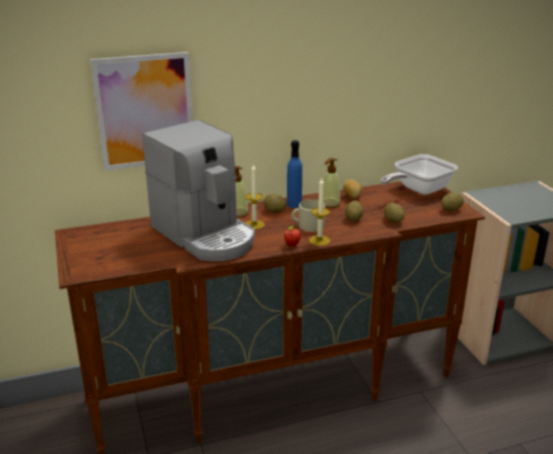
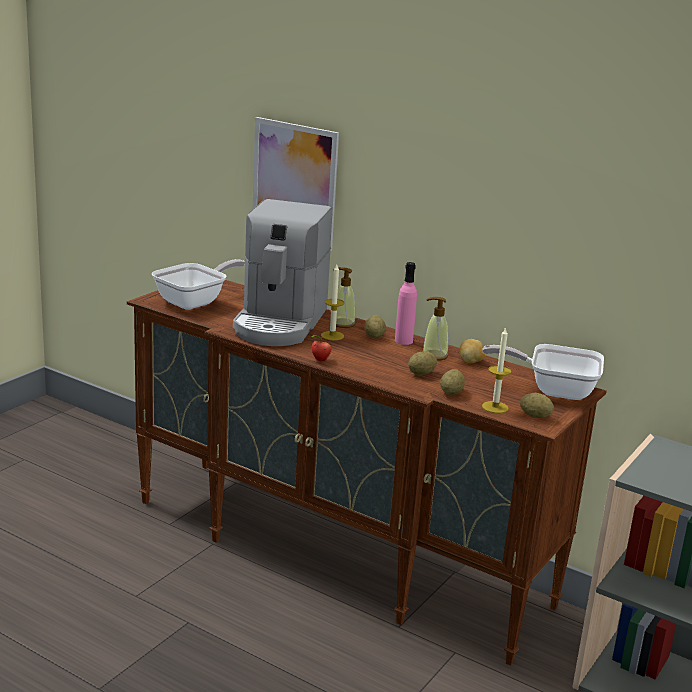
camera: 50 degrees right, 5 degrees down
blue bottle [287,140,302,208] -> pink bottle [395,262,417,345]
beige mug [291,199,325,232] -> none
candle [309,178,330,246] -> candle moved to [482,327,512,413]
none -> frying pan [152,259,245,310]

